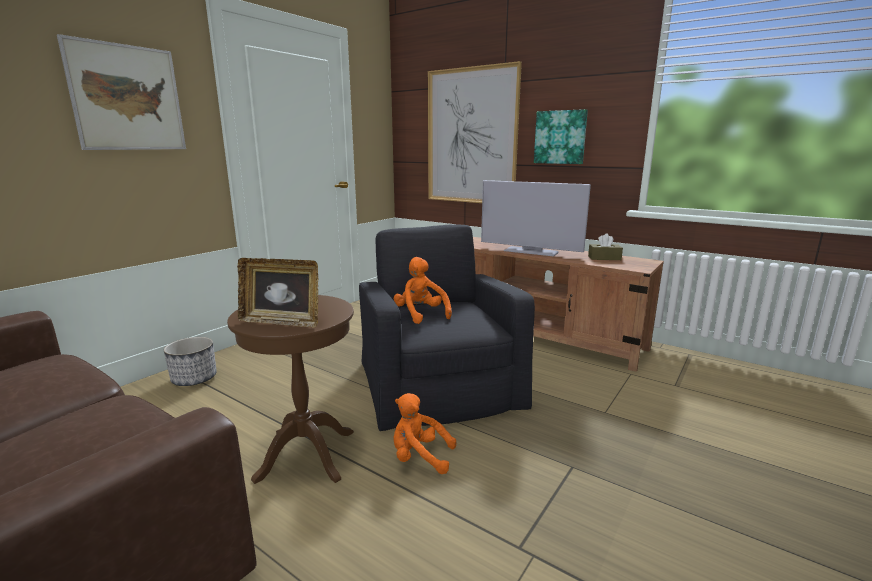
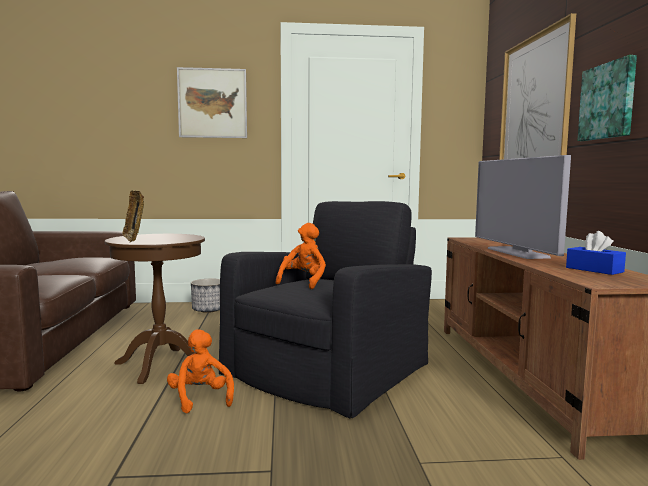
camera: 50 degrees right, 10 degrees down
brown tissue box [588,234,623,260] -> blue tissue box [566,231,626,275]

